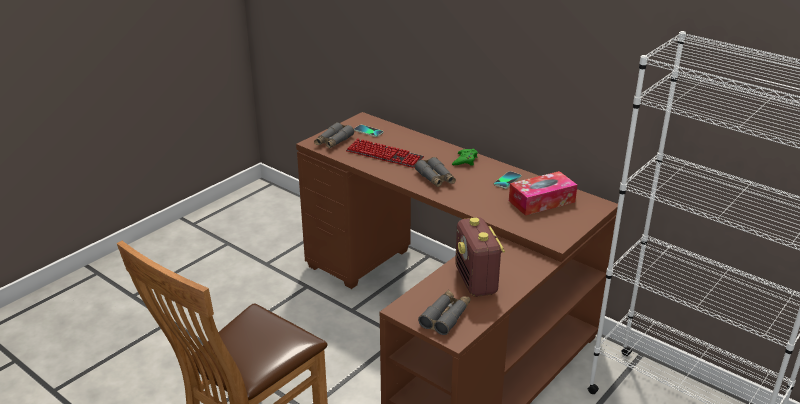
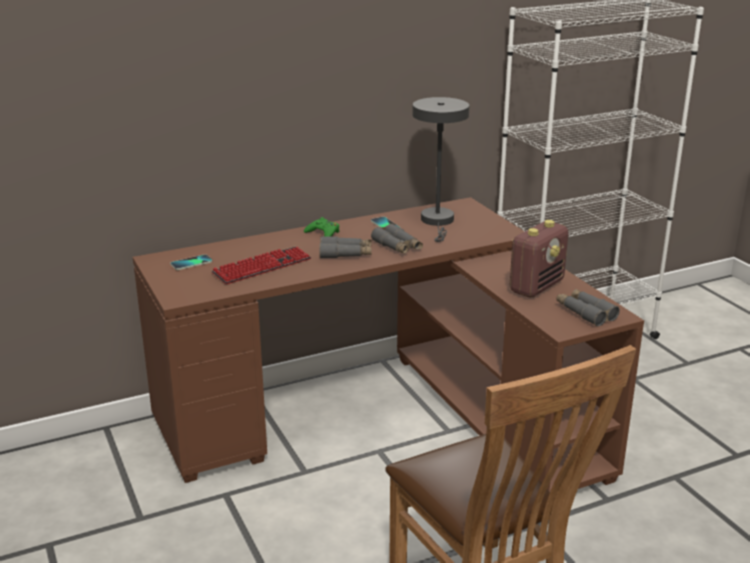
camera: 65 degrees left, 5 degrees down
grey binoculars [314,122,354,148] -> grey binoculars moved to [371,223,423,254]
radio [455,217,505,297] -> radio turned 60 degrees counterclockwise [510,220,568,298]
tissue box [509,171,577,216] -> grey table lamp [412,97,469,242]

